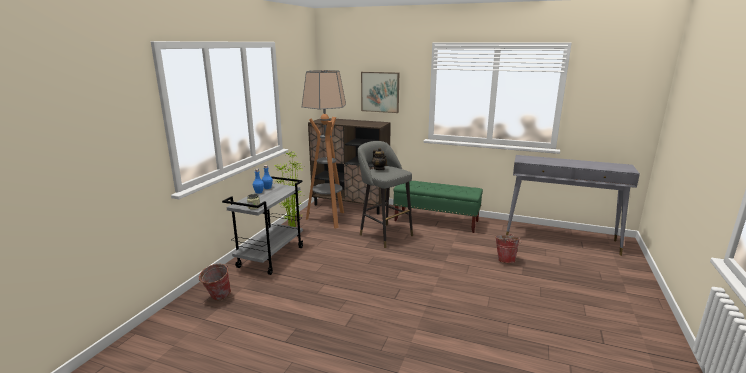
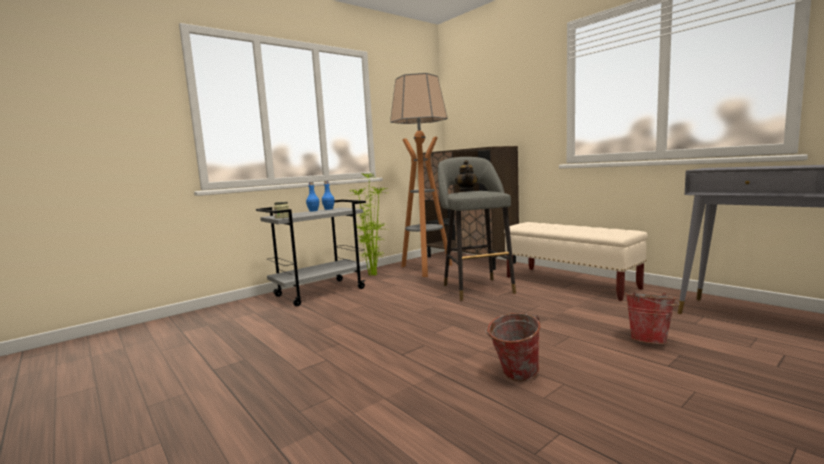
camera: 30 degrees right, 10 degrees down
bucket [198,264,231,301] -> bucket moved to [485,313,541,381]
picture [361,72,399,113] -> none
green bench [393,181,483,233] -> beige bench [504,222,648,301]

